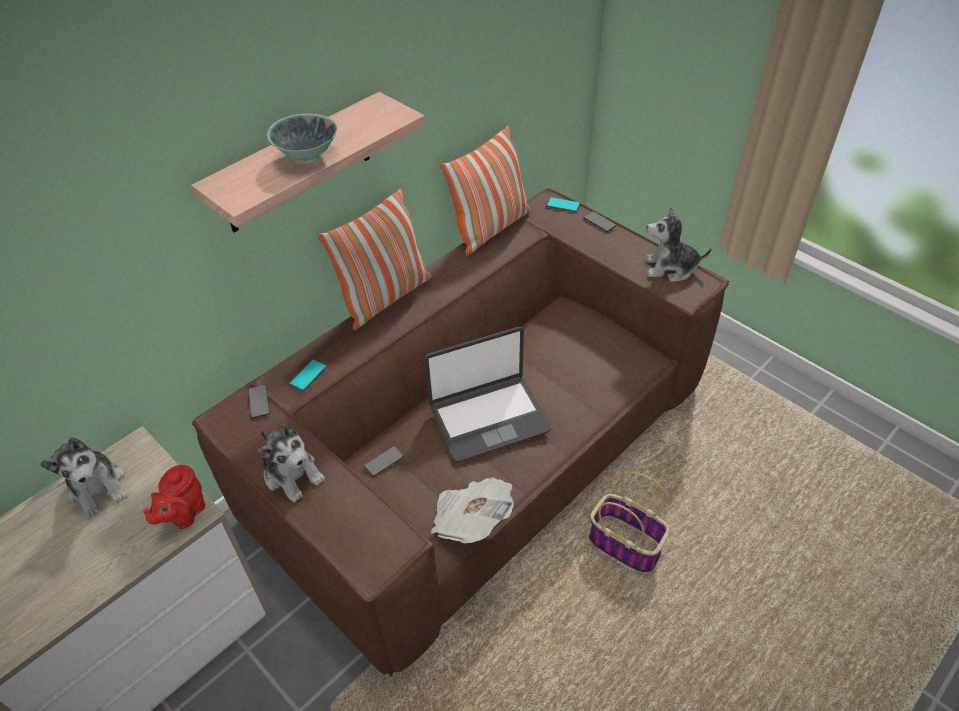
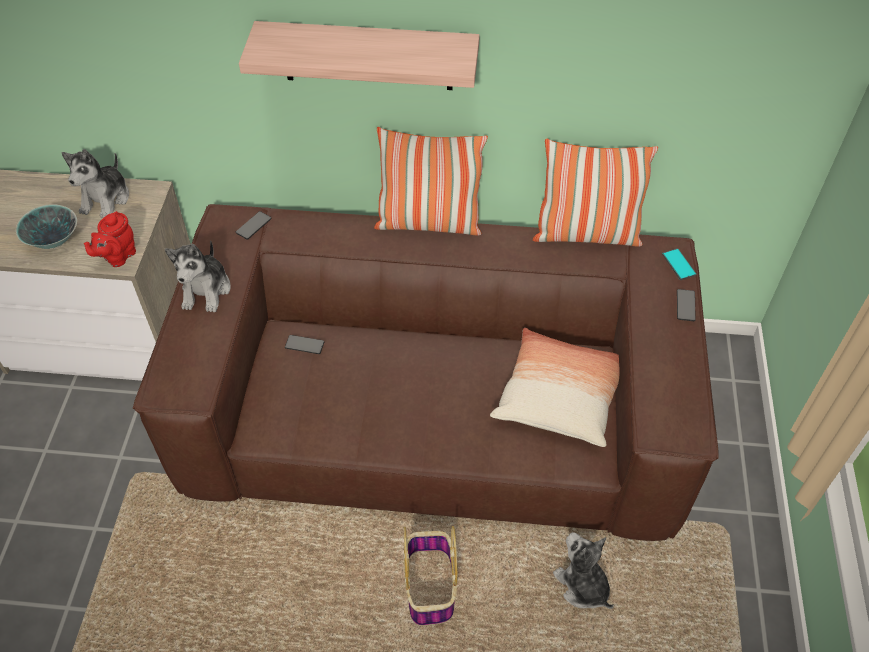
camera: 50 degrees right, 5 degrees up
red teapot [143,465,205,529] -> red teapot turned 45 degrees counterclockwise [84,211,136,267]
bowl [267,114,338,163] -> bowl moved to [16,204,77,249]
phone [289,359,327,392] -> none
laptop [425,327,551,462] -> none
newspaper [431,477,514,544] -> none
plush toy [645,207,712,282] -> plush toy moved to [553,532,614,609]
none -> pillow [490,328,620,447]

